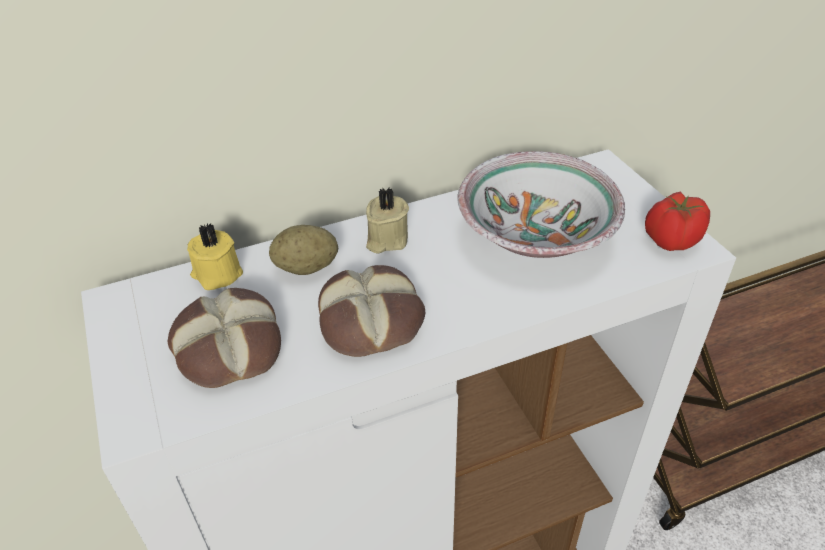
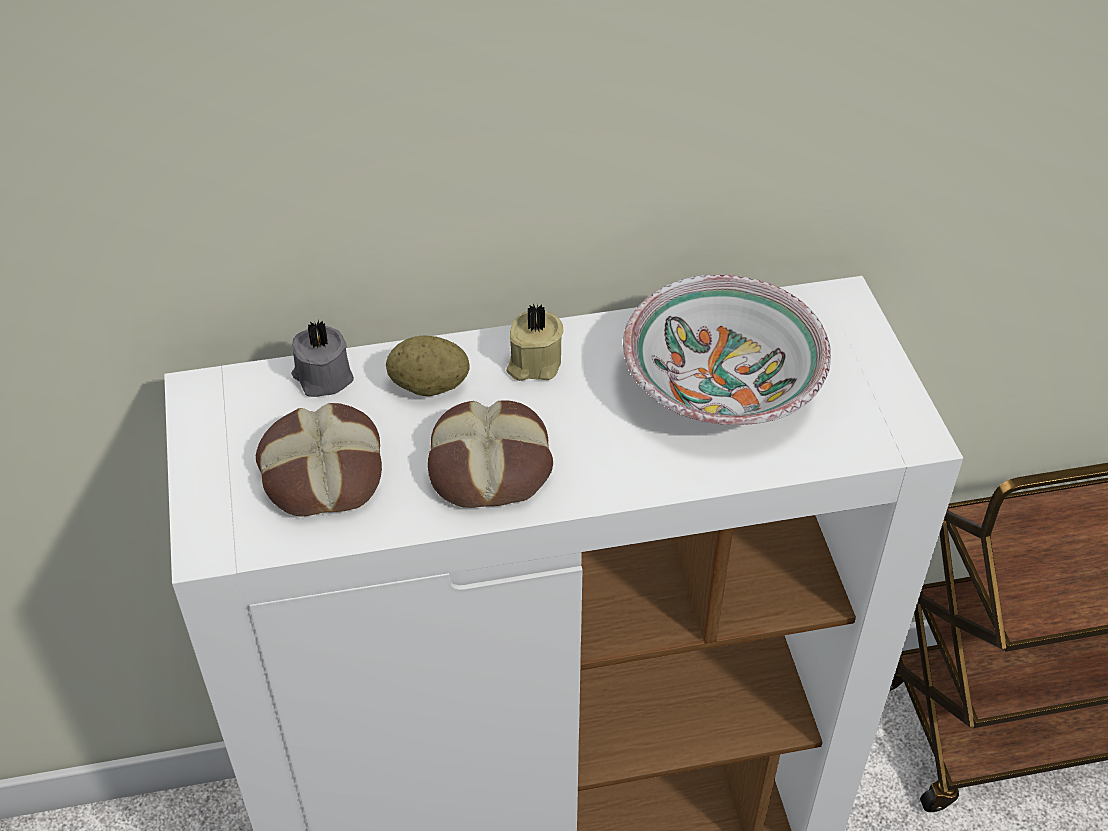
camera: 10 degrees right, 5 degrees up
yellow candle [187,223,243,290] -> grey candle [291,320,354,397]
tomato [645,192,710,251] -> none

